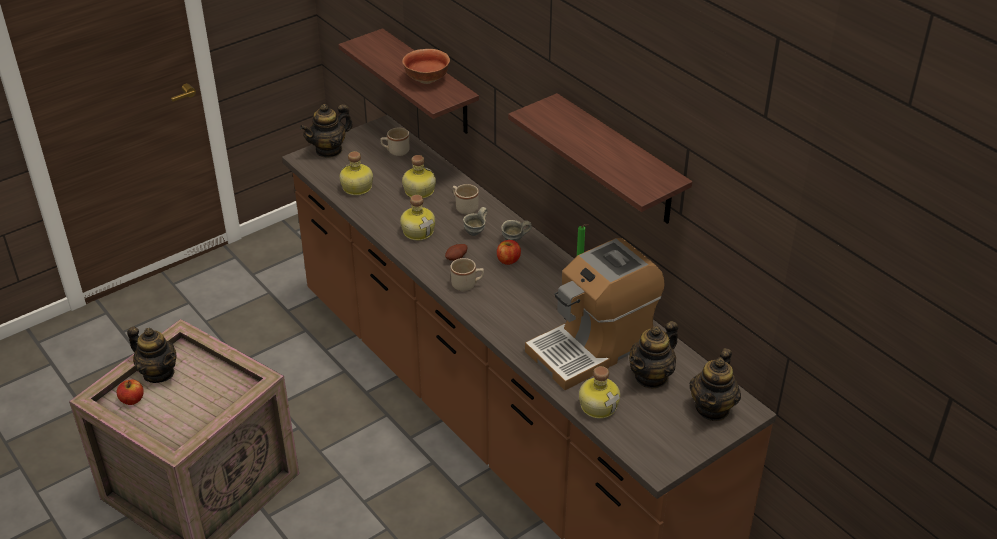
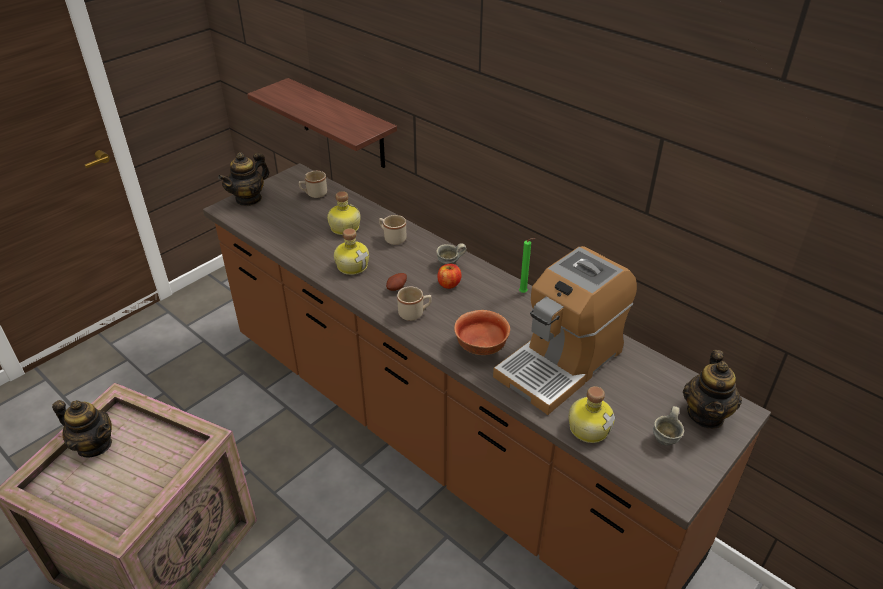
camera: 10 degrees left, 0 degrees up
apple [117,380,144,405] -> none
bottle [340,151,373,195] -> none
bowl [402,49,450,84] -> bowl moved to [454,310,510,355]
grey mug [463,207,488,236] -> grey mug moved to [653,406,684,446]
shelf [508,93,692,224] -> none
teapot [629,321,678,389] -> none

